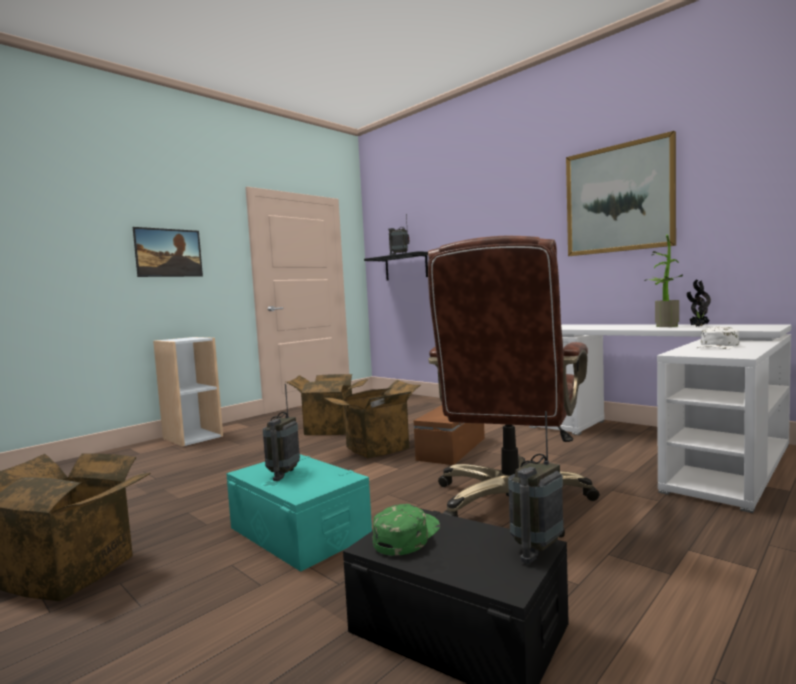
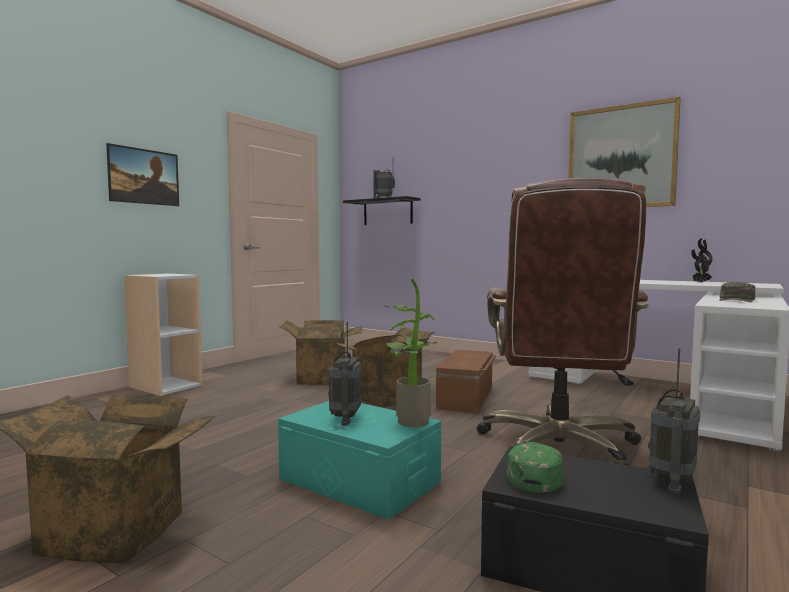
camera: 10 degrees left, 0 degrees up
potted plant [644,235,683,327] -> potted plant moved to [385,277,437,427]
white cap [696,326,739,349] -> green cap [719,282,755,302]

